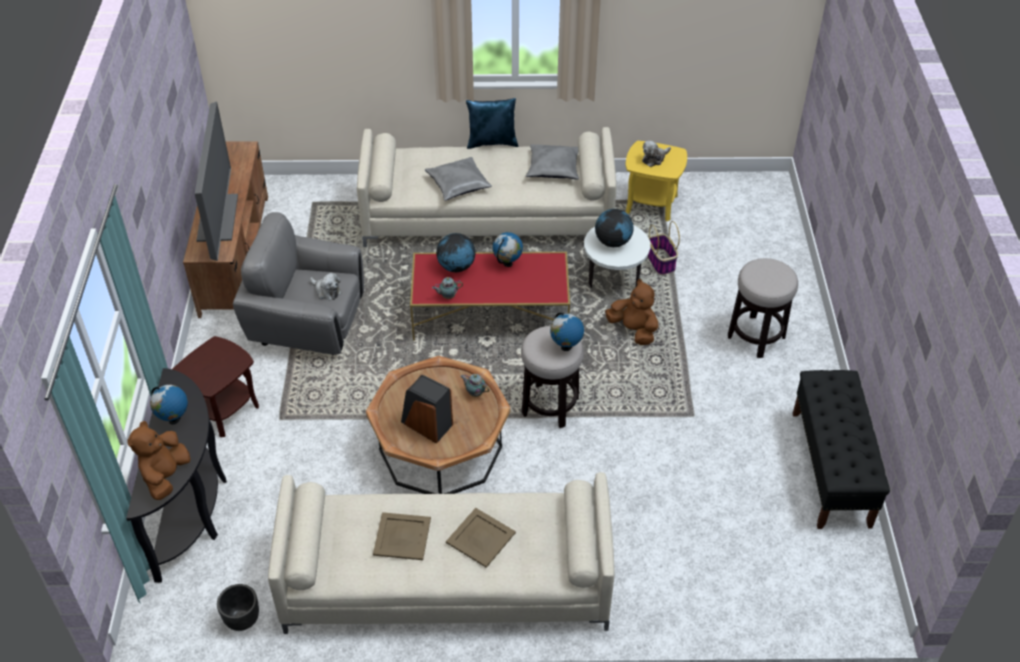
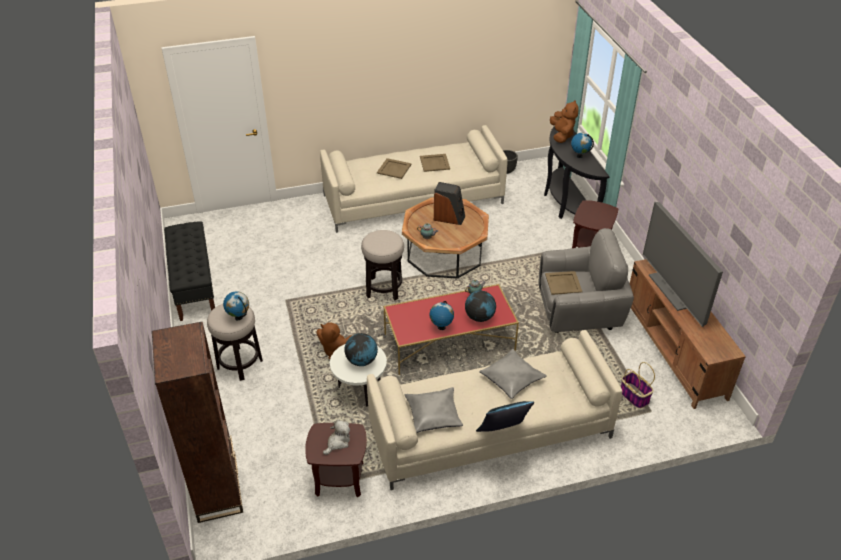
camera: 165 degrees right, 5 degrees down
plush toy [310,273,342,300] -> beige tray [545,271,582,295]
globe [550,313,584,351] -> globe moved to [223,291,249,320]
yellow side table [625,141,687,221] -> brown side table [305,423,367,497]
basket [648,221,680,275] -> basket moved to [621,362,655,408]
none -> brown bookcase [152,321,243,523]

